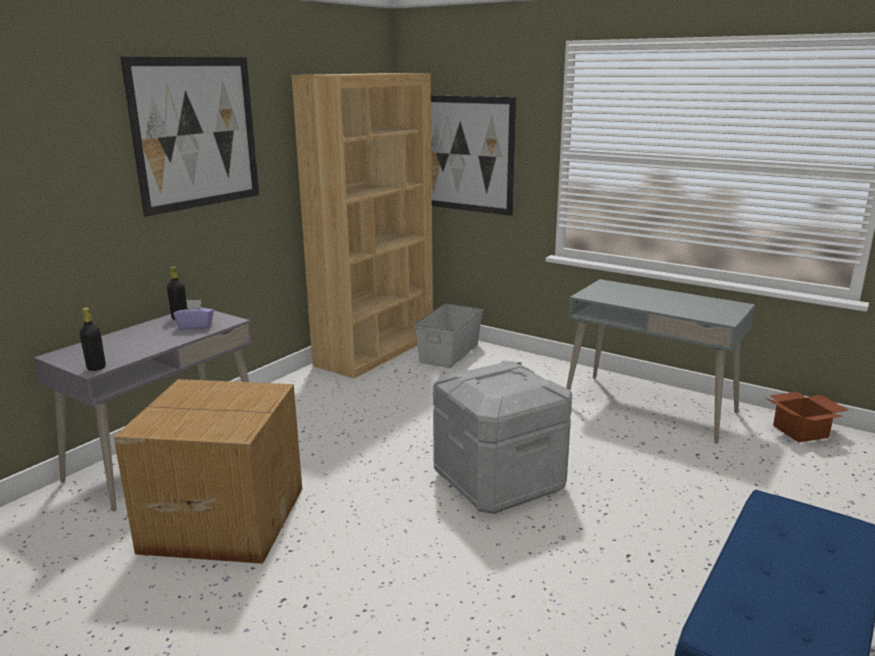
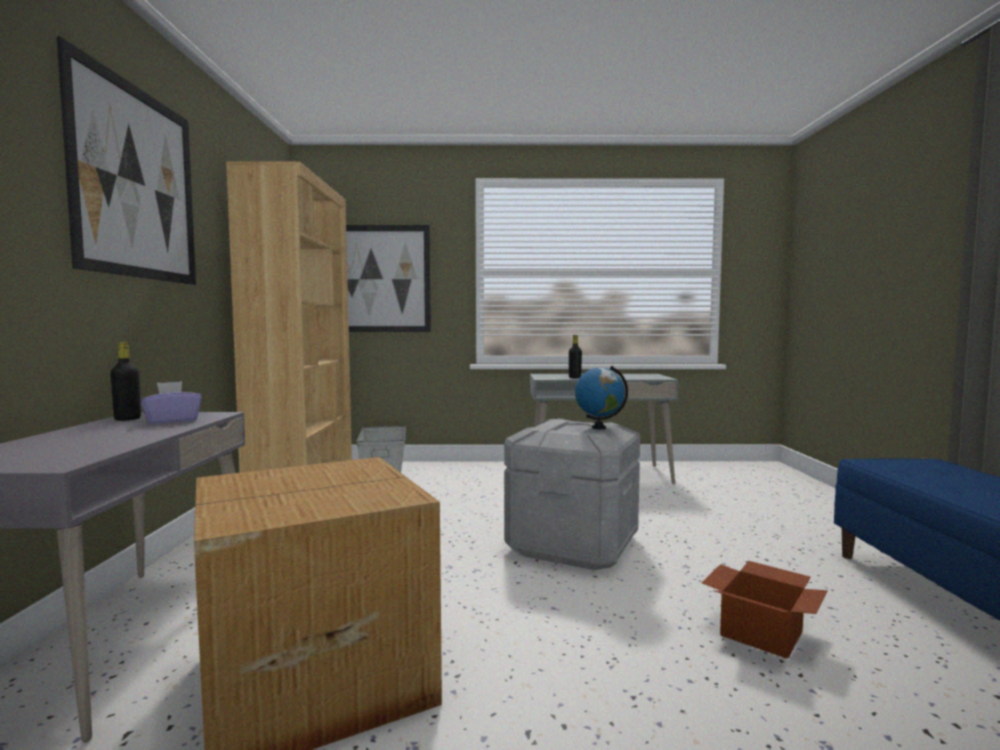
camera: 35 degrees left, 15 degrees down
black bottle [79,308,106,371] -> black bottle moved to [569,335,582,378]
cardboard box [765,392,848,443] -> cardboard box moved to [702,561,828,659]
none -> globe [575,366,628,429]

